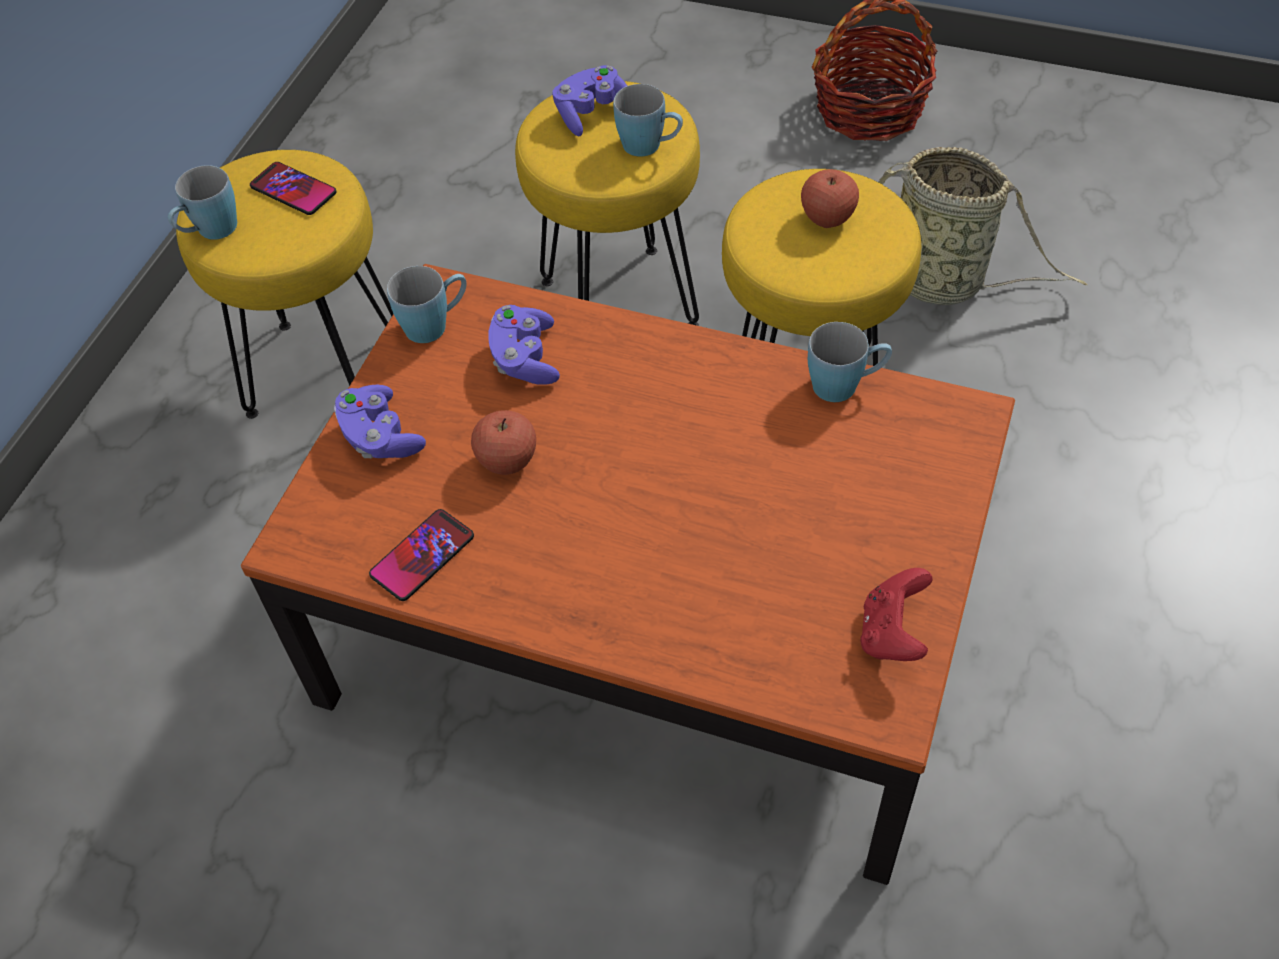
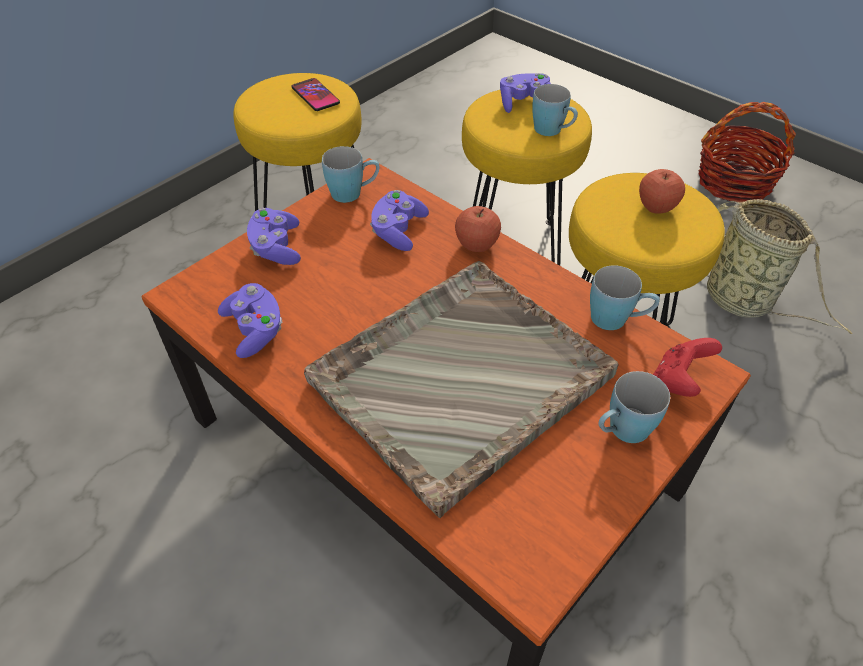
camera: 20 degrees right, 5 degrees down
blue mug [168,165,237,240] -> blue mug moved to [598,371,670,443]
phone [369,509,474,601] -> purple game controller [218,283,282,358]
apple [471,410,536,475] -> apple moved to [455,206,501,252]
red game controller [860,568,933,661] -> red game controller moved to [653,338,722,397]
none -> grey tray [304,261,618,518]

